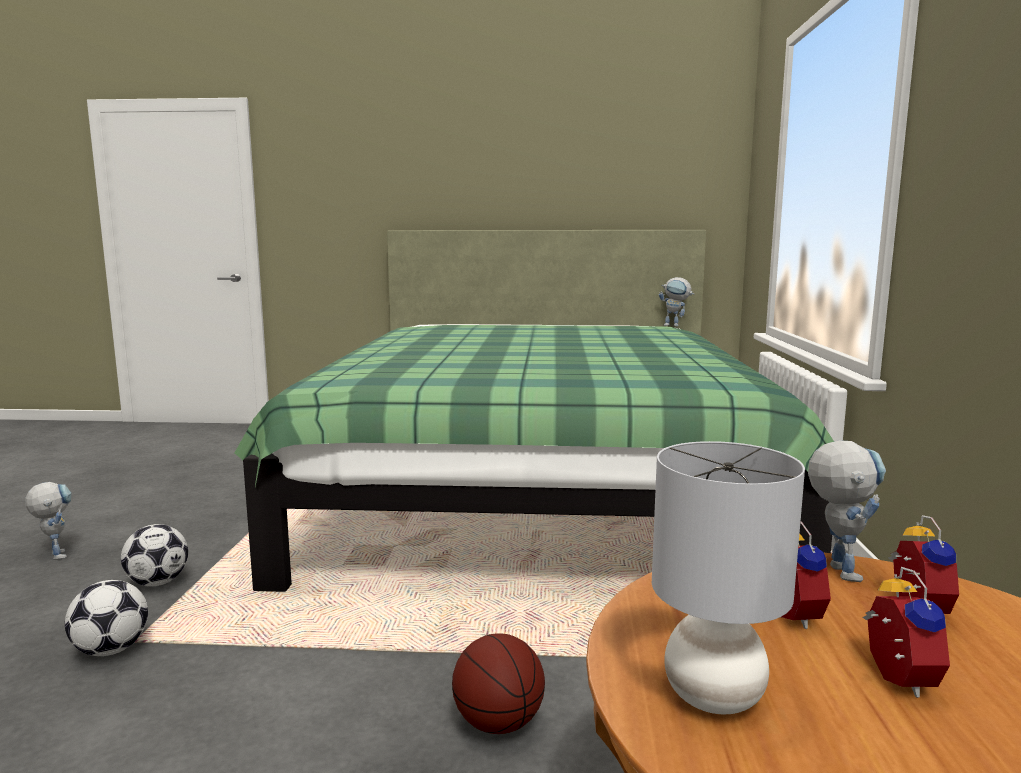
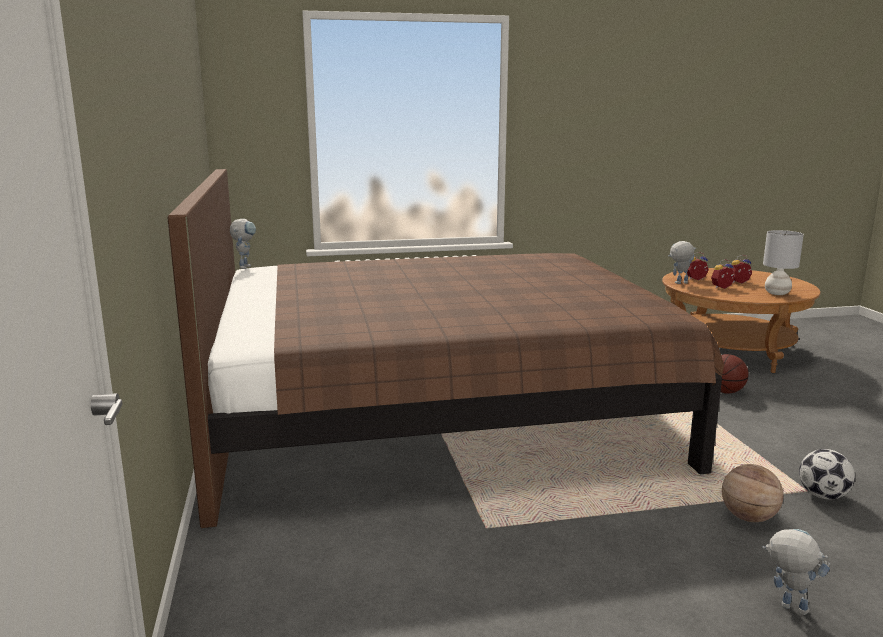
camera: 105 degrees left, 5 degrees up
toy robot [25,482,71,560] -> toy robot turned 90 degrees clockwise [762,529,830,615]
football [121,524,188,586] -> basketball [722,464,783,522]
green bed [235,230,834,592] -> brown bed [167,169,724,528]

